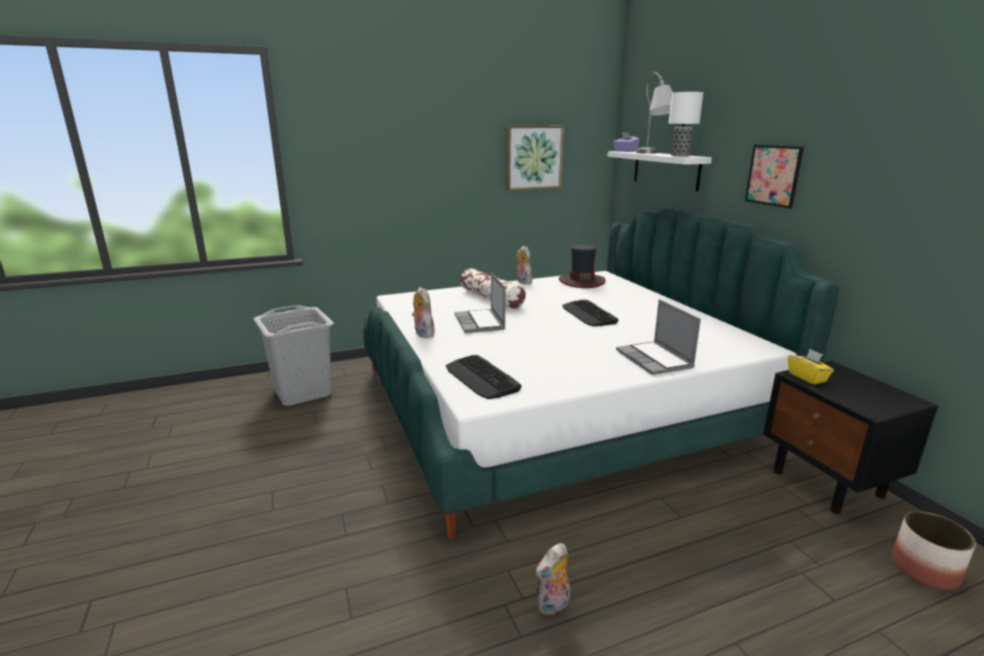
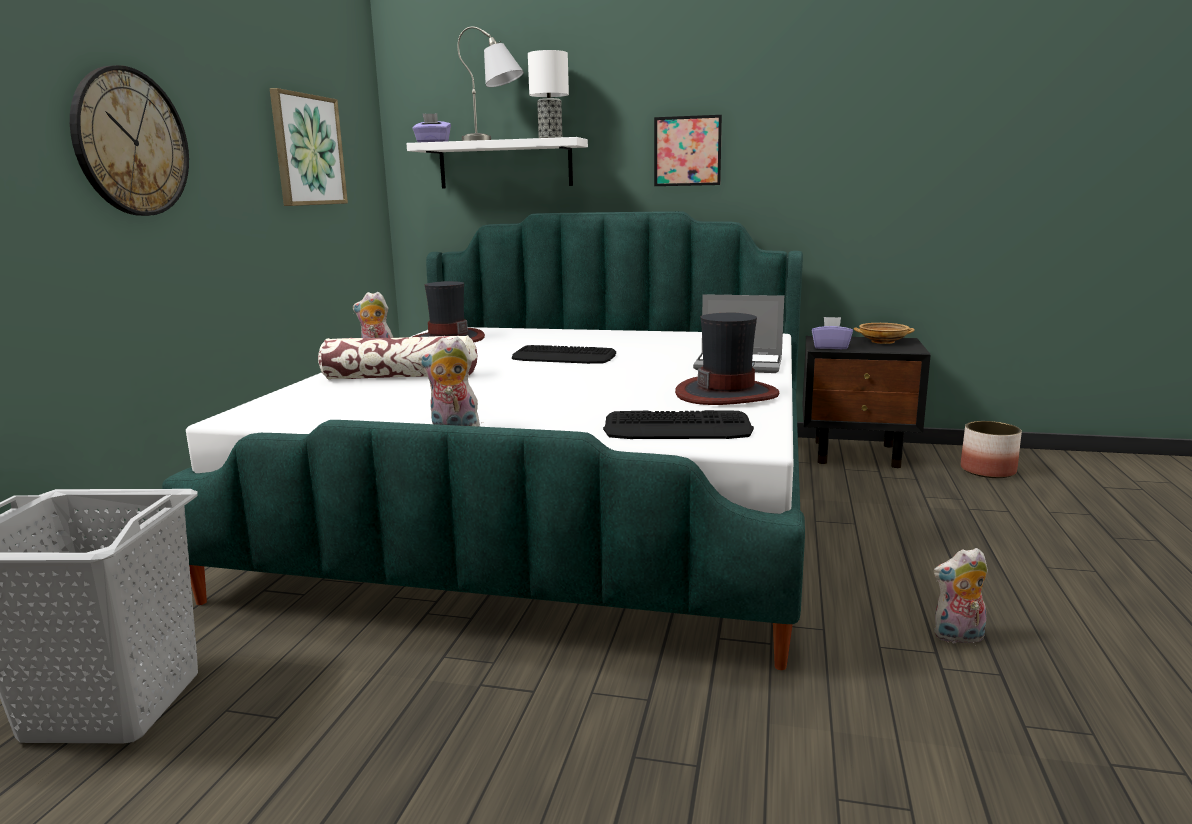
camera: 55 degrees left, 5 degrees down
laptop [454,273,505,333] -> none
plush toy [536,543,570,615] -> plush toy turned 90 degrees clockwise [933,548,988,643]
yellow tissue box [788,349,834,384] -> purple tissue box [812,317,853,349]
none -> wall clock [70,65,189,216]
none -> hat [675,312,779,405]
none -> beige bowl [854,323,915,344]

